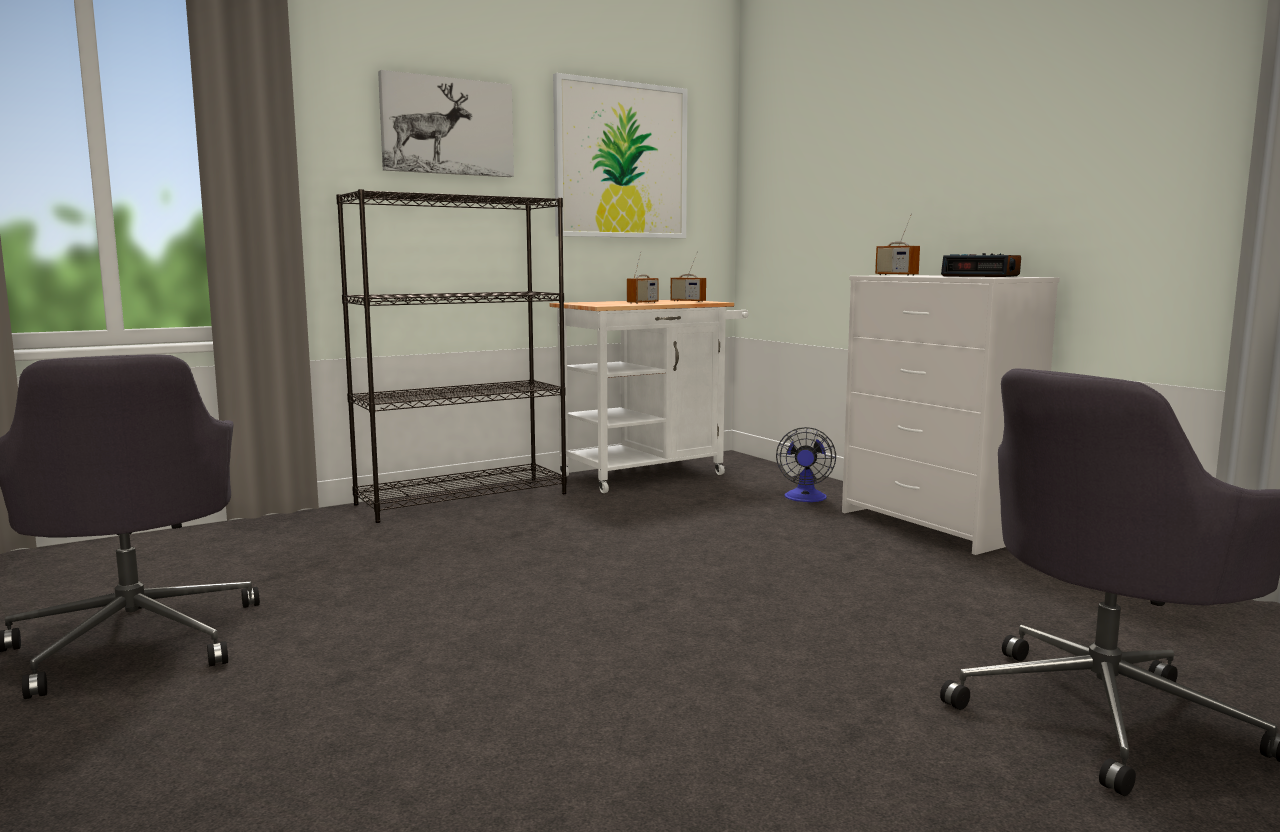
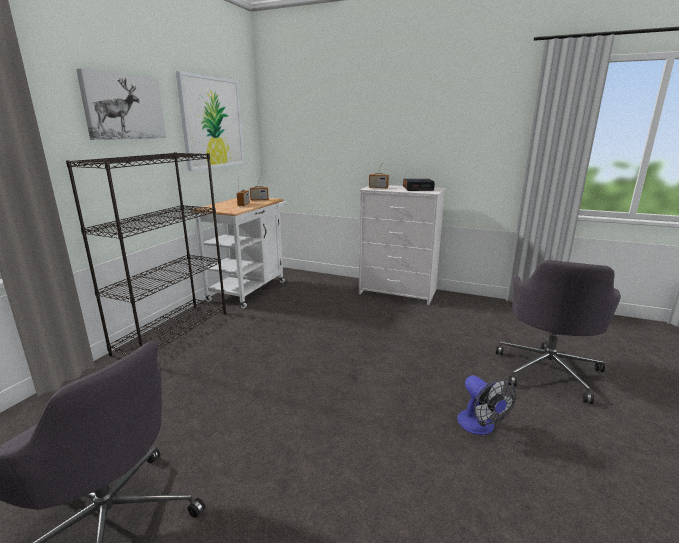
camera: 35 degrees left, 10 degrees up
fan [776,427,836,502] -> fan moved to [457,375,516,435]

